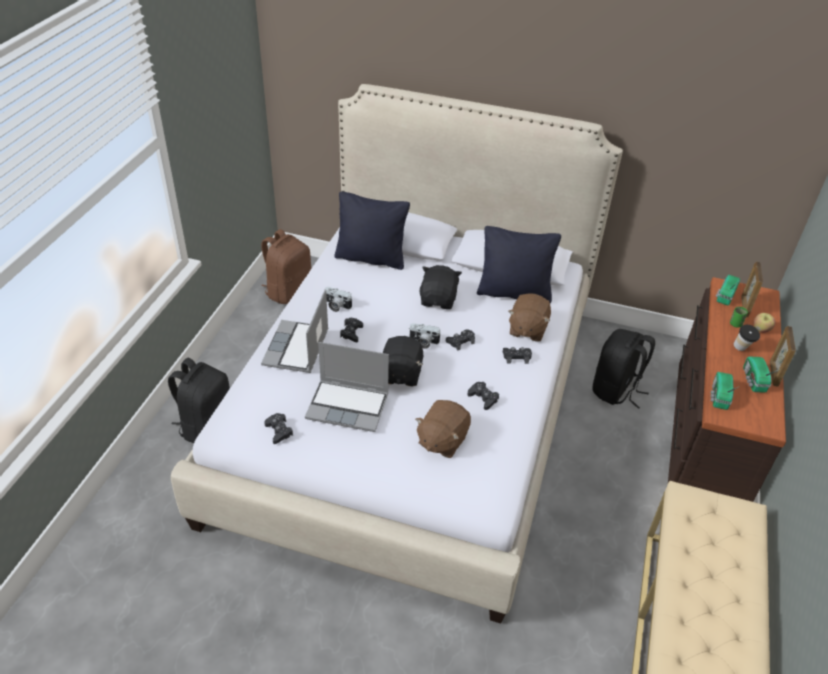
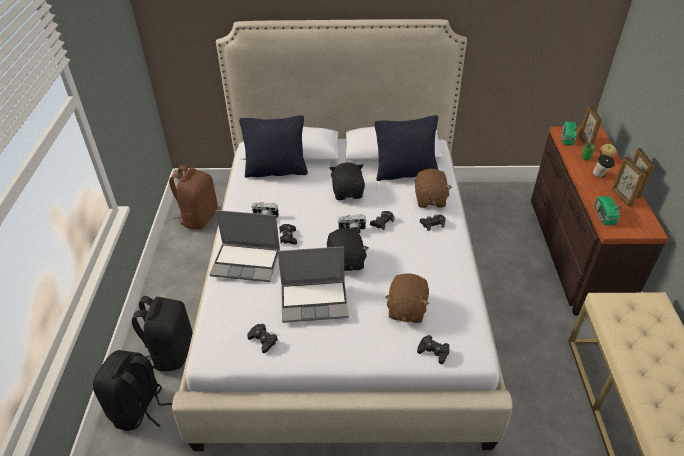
camera: 15 degrees left, 0 degrees up
laptop [261,289,328,373] -> laptop turned 75 degrees counterclockwise [209,210,280,282]
black game controller [468,382,499,410] -> black game controller moved to [417,335,450,364]
black backpack [592,329,655,409] -> black backpack moved to [93,350,172,431]
radio [743,357,780,393] -> picture frame [612,157,646,207]

